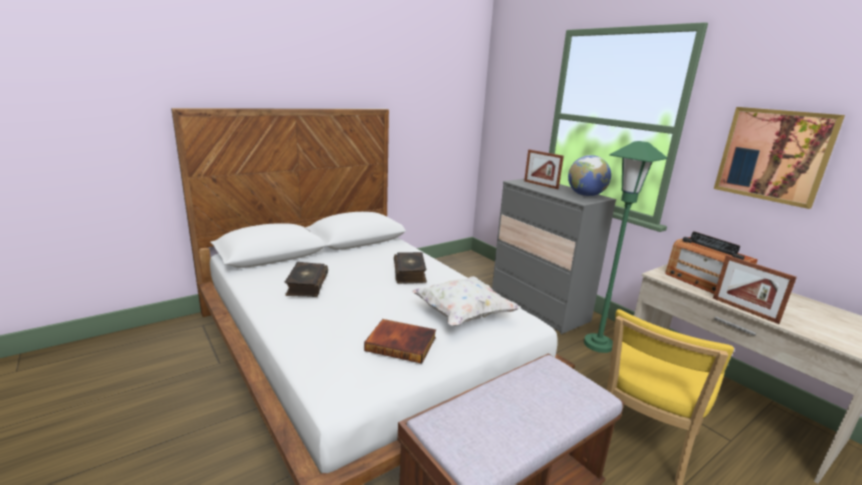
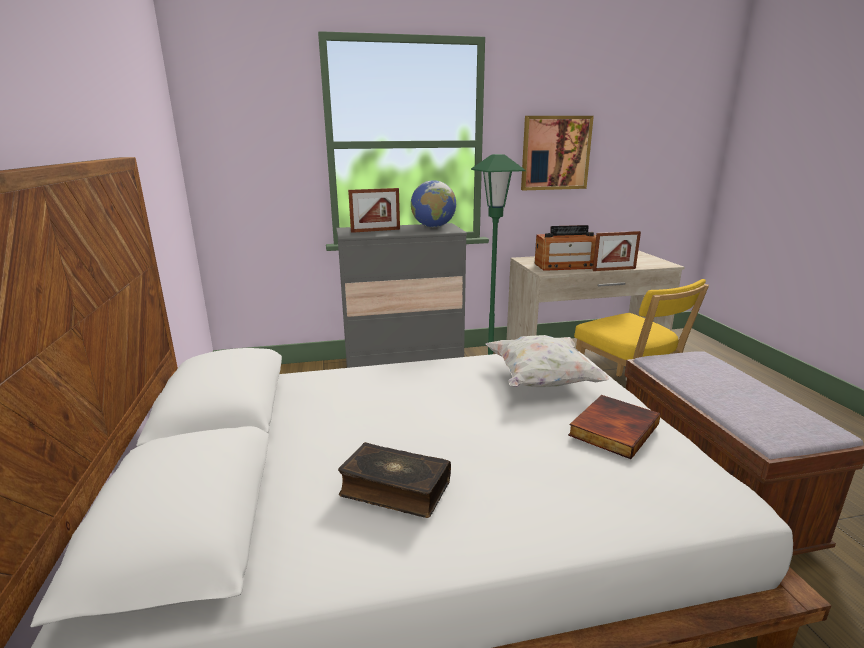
camera: 65 degrees left, 0 degrees up
book [394,252,427,284] -> none

